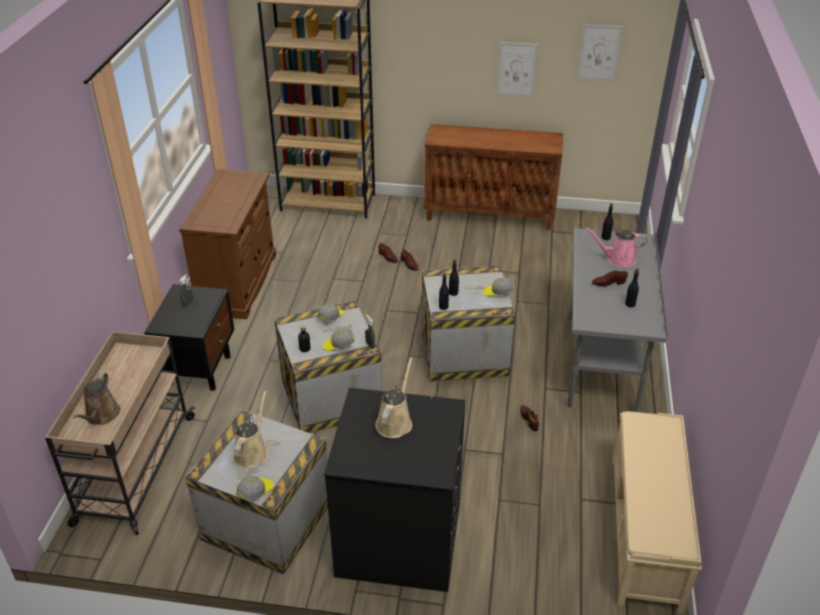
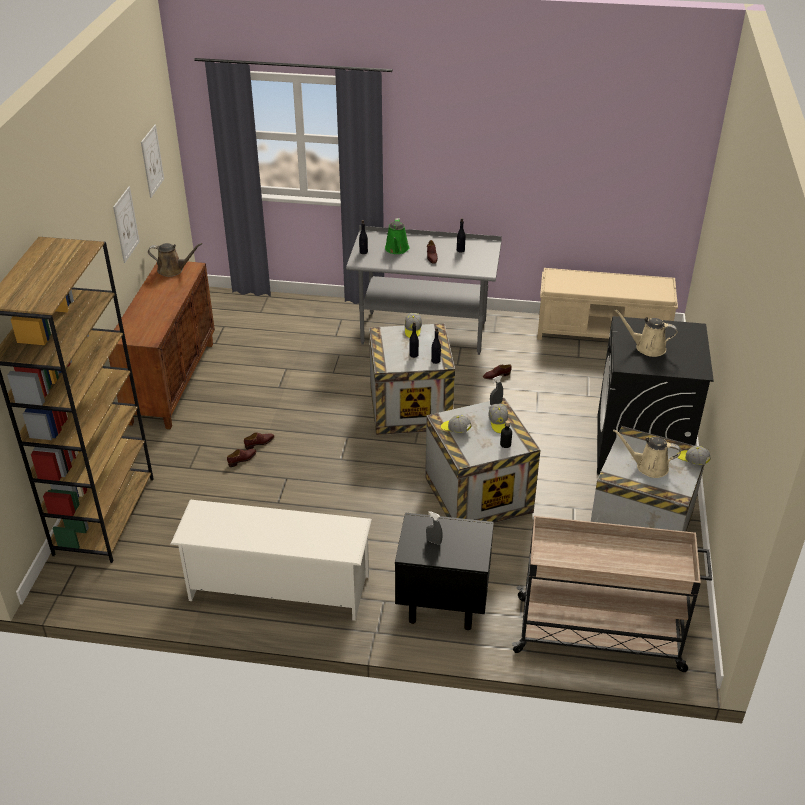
camera: 90 degrees left, 0 degrees up
brown watering can [74,373,120,425] -> brown watering can moved to [148,243,202,277]
brown cabinet [179,169,276,319] -> white shoe rack [171,500,372,621]
pink watering can [586,227,647,267] -> green watering can [385,218,410,254]

